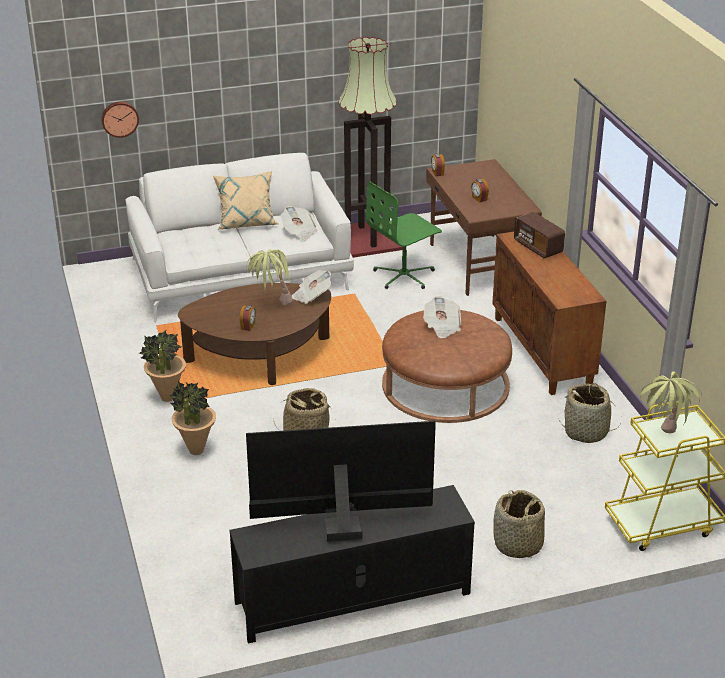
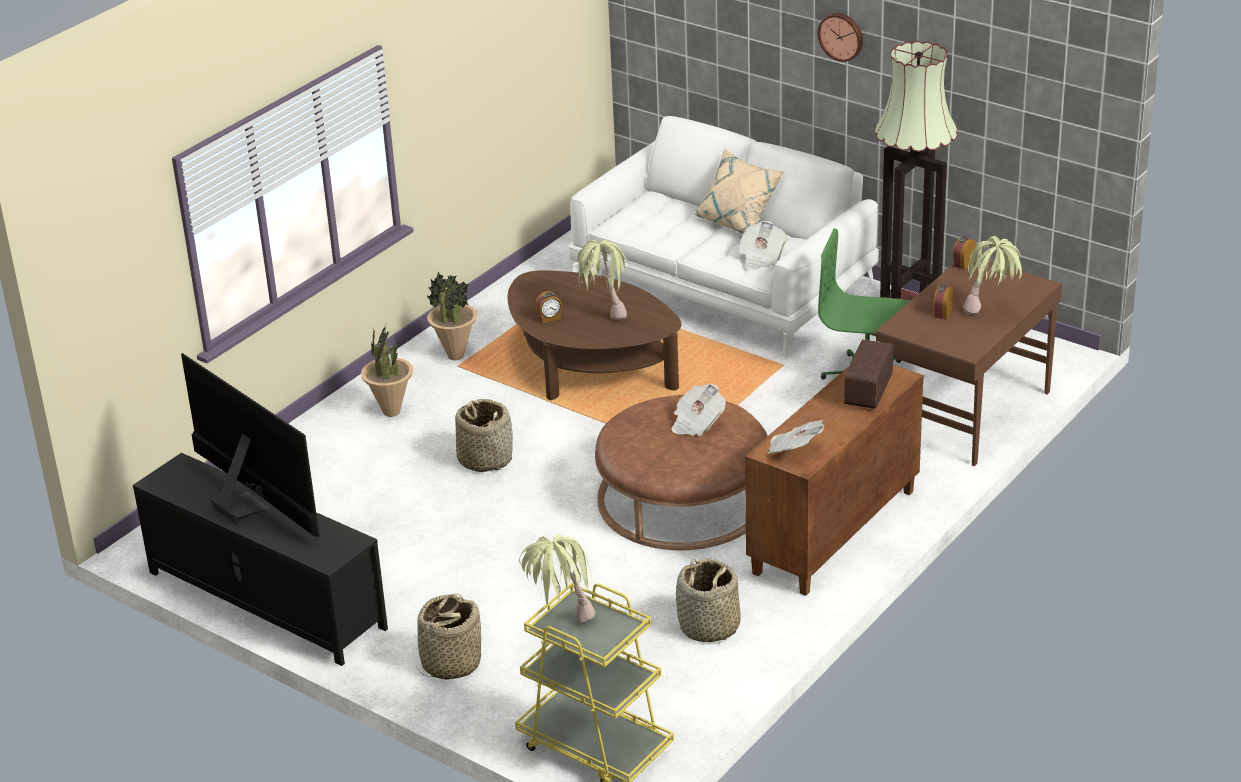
camera: 55 degrees right, 0 degrees up
wall clock [101,102,139,138] -> wall clock moved to [818,13,863,62]
newspaper [292,270,332,304] -> newspaper moved to [768,420,824,454]
none -> potted plant [963,236,1022,315]

